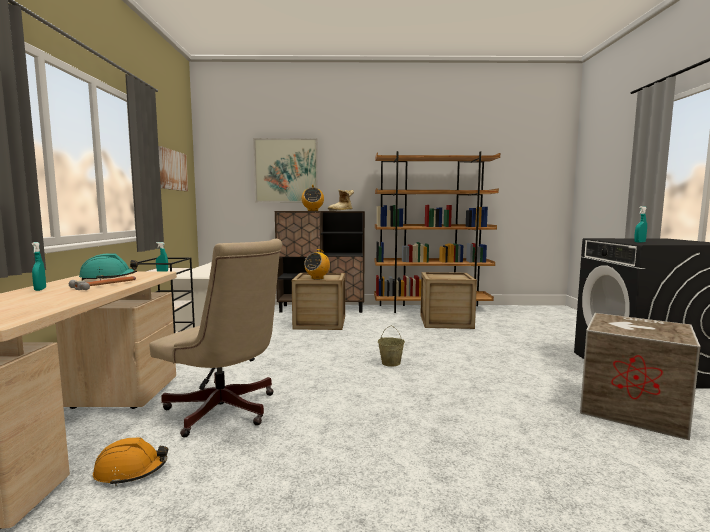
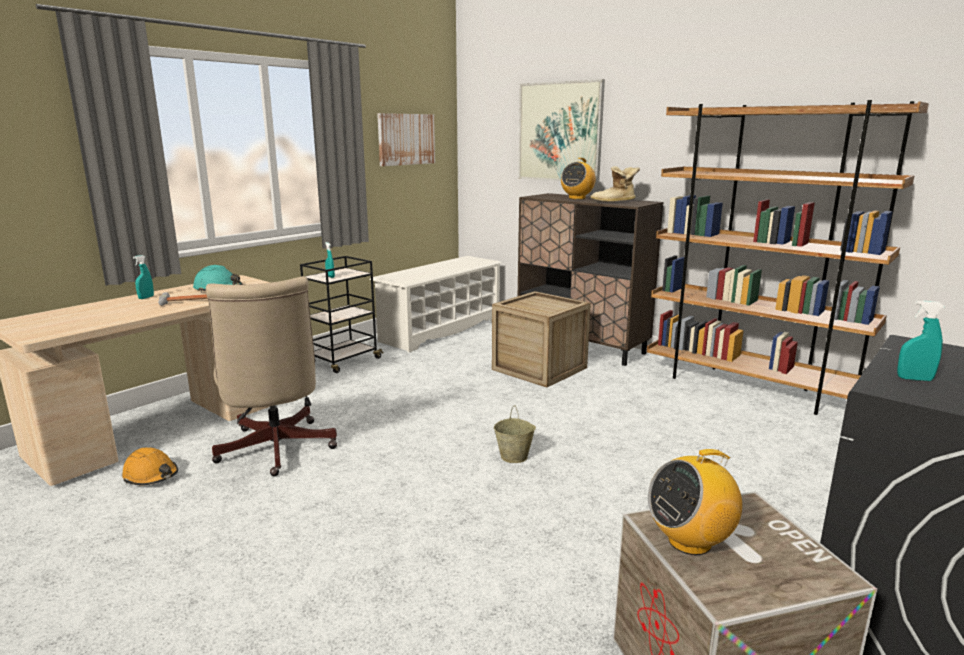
camera: 40 degrees right, 10 degrees up
radio [304,249,330,279] -> radio moved to [648,449,742,555]
crate [420,272,477,329] -> none

